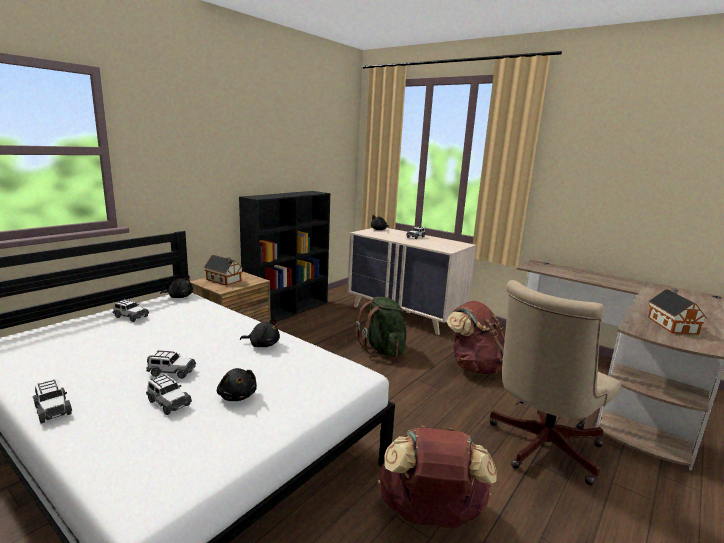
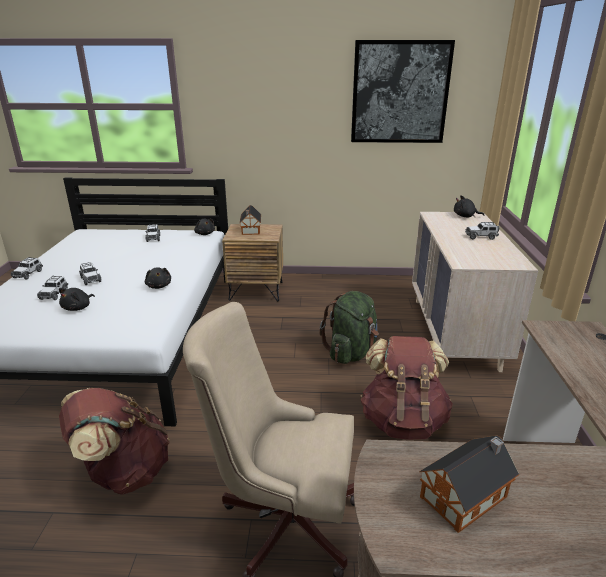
camera: 55 degrees right, 10 degrees up
black bookcase [239,191,330,322] -> none
none -> picture [351,40,455,143]

